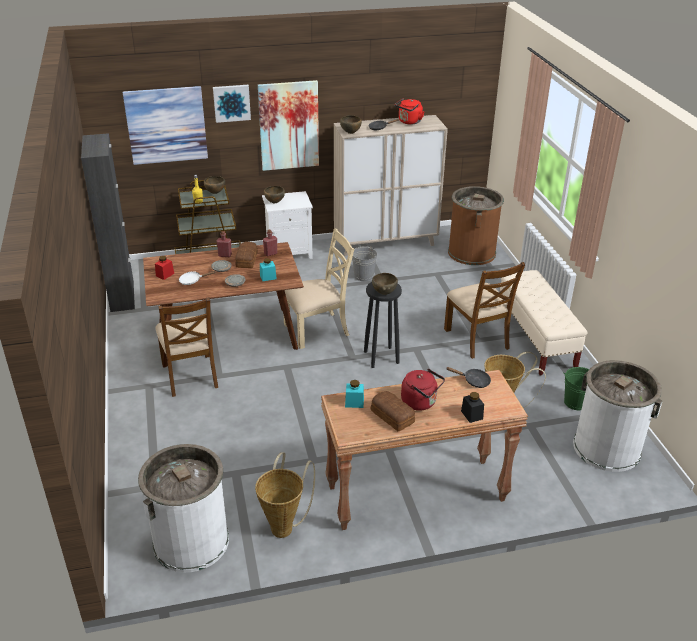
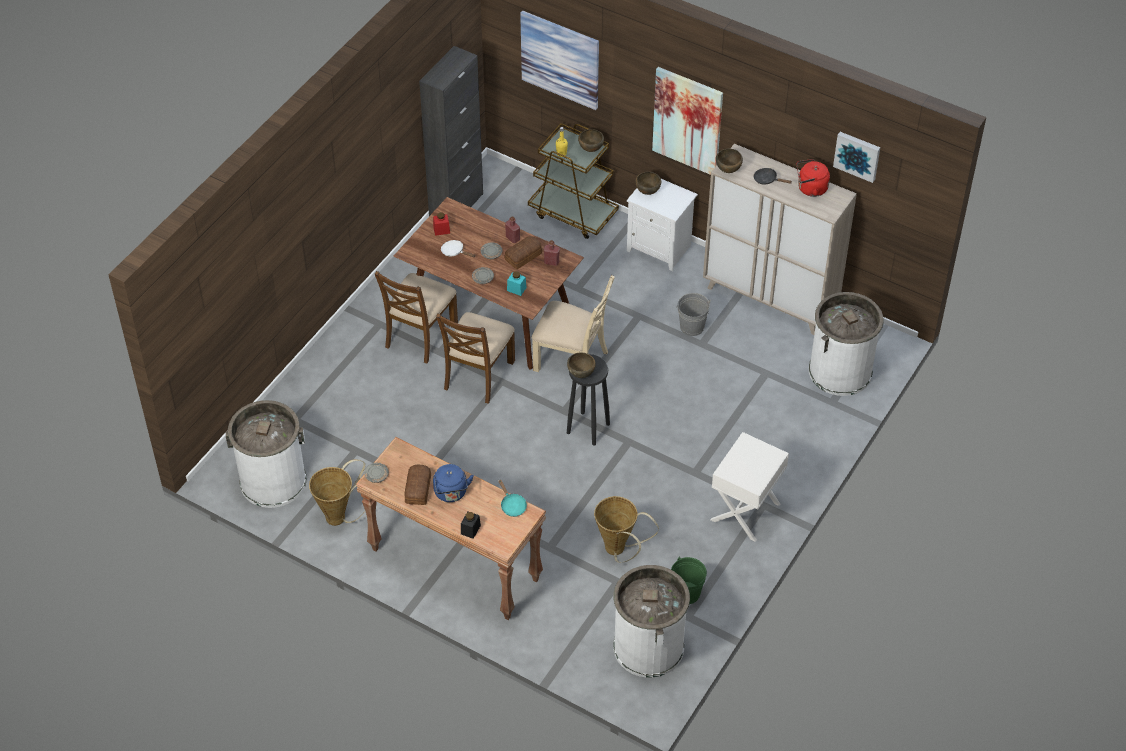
camera: 45 degrees right, 15 degrees up
picture [213,85,251,123] -> picture moved to [833,132,880,183]
turquoise jar [345,380,364,408] -> none
red kettle [401,369,445,411] -> blue kettle [433,464,474,502]
brown chair [444,262,525,359] -> brown chair moved to [436,312,515,404]
black frying pan [447,367,491,388] -> turquoise frying pan [498,479,527,517]
brown trash can [448,186,504,265] -> white trash can [809,292,884,396]
beige bench [500,270,588,375] -> white nightstand [711,432,789,542]
none -> grey plate [364,463,389,483]

